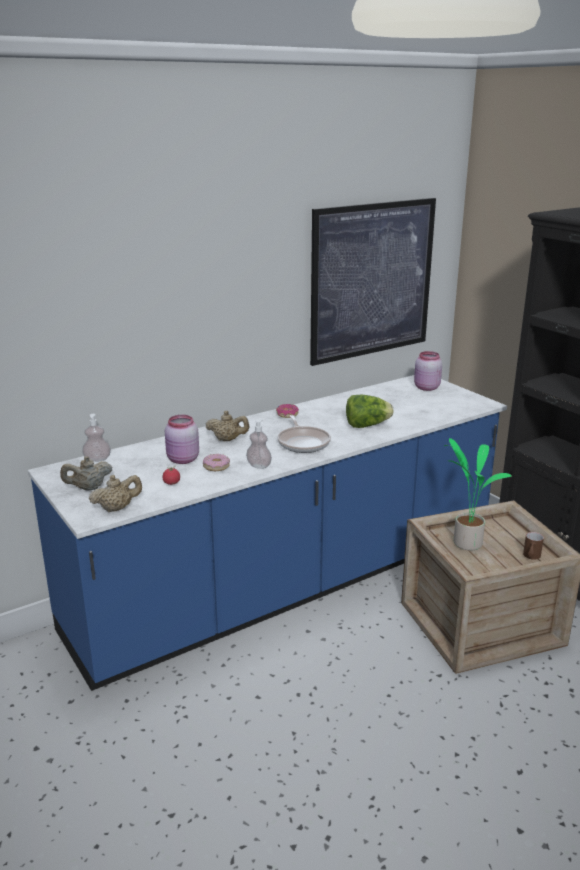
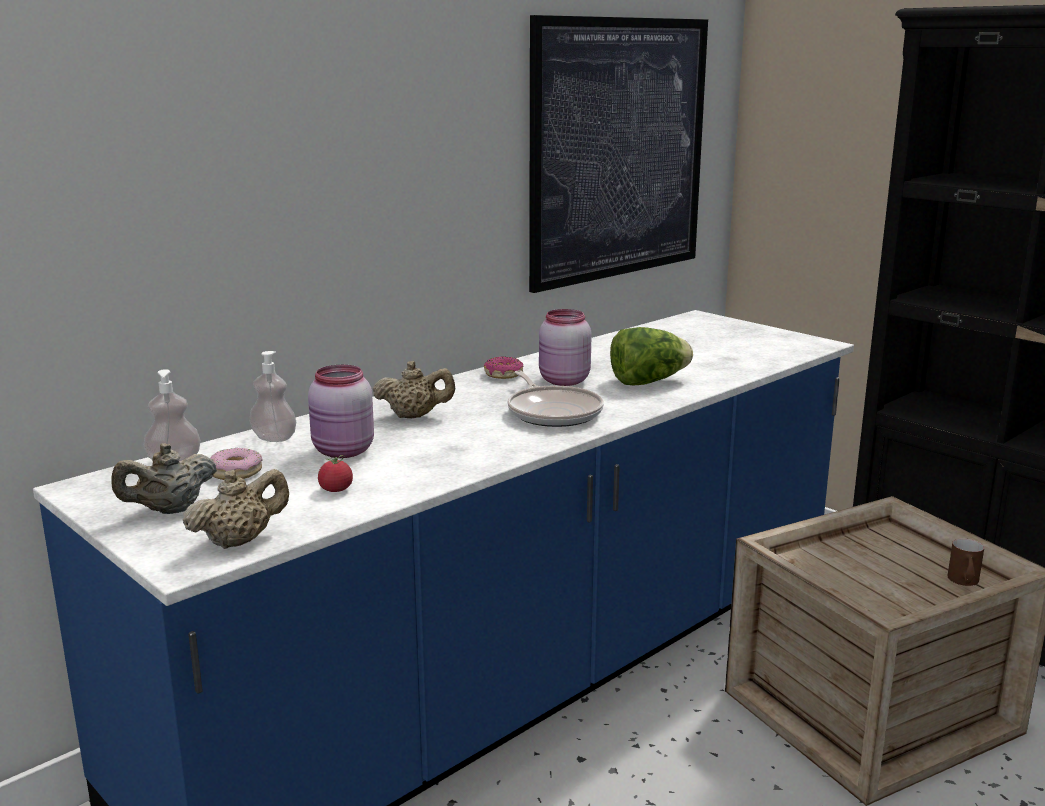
camera: 10 degrees left, 5 degrees down
donut [203,454,230,471] -> donut moved to [210,448,263,480]
soap dispenser [246,419,272,469] -> soap dispenser moved to [249,351,296,442]
pink jar [414,351,442,391] -> pink jar moved to [539,309,592,386]
potted plant [444,438,512,550] -> none

